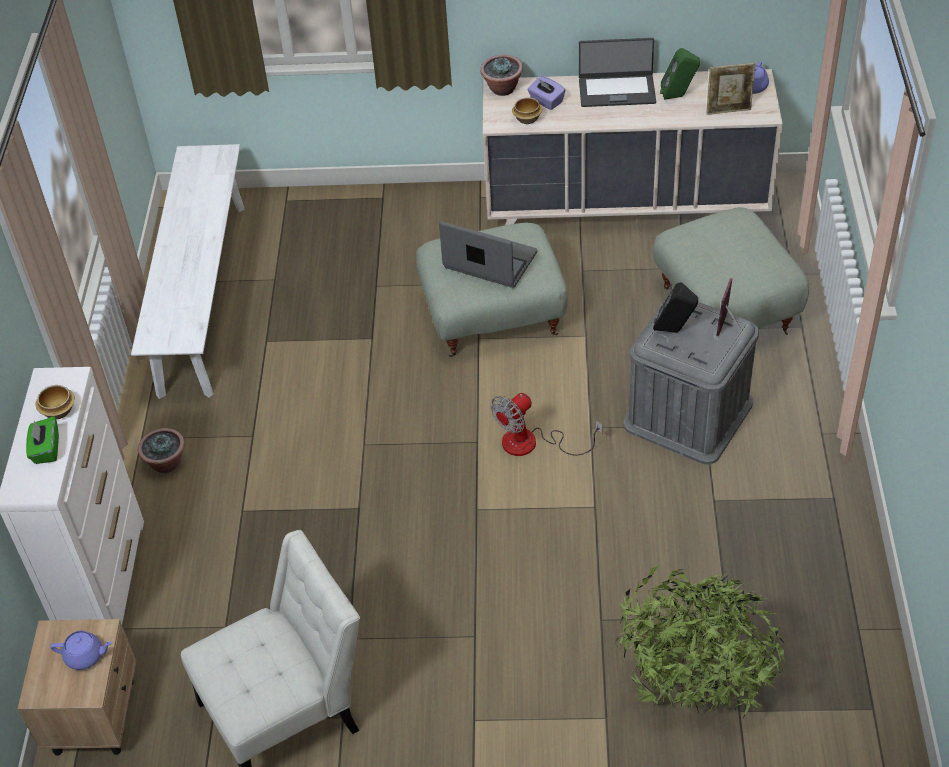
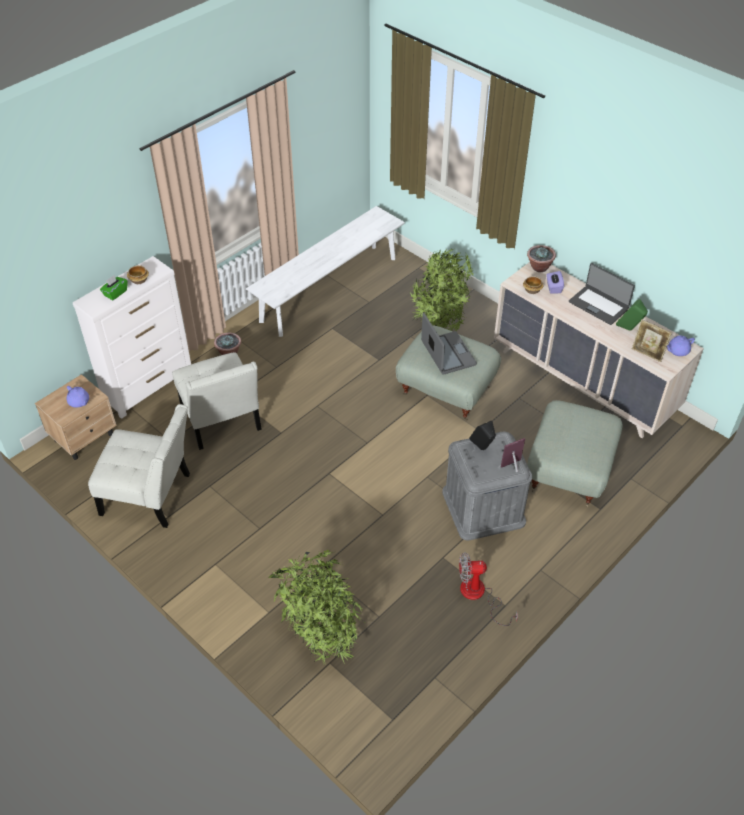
camera: 40 degrees right, 0 degrees up
fan [491,393,603,456] -> fan moved to [459,552,518,626]
none -> white chair [172,352,262,450]
none -> potted plant [409,248,473,332]

